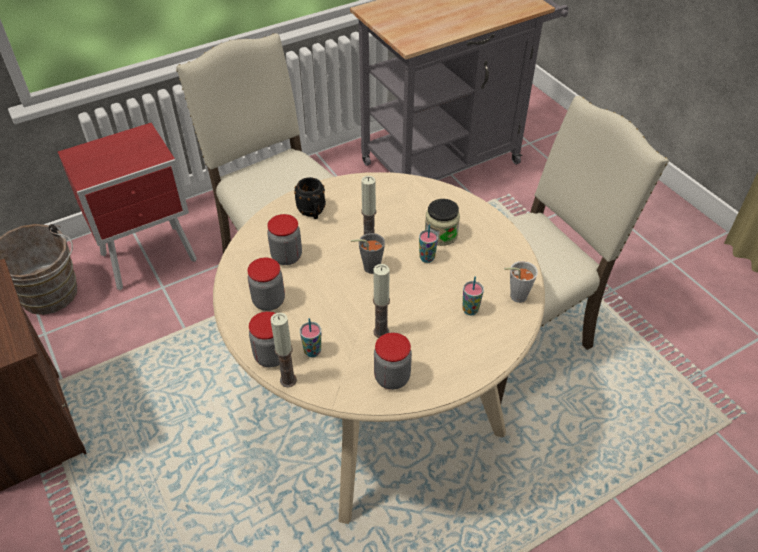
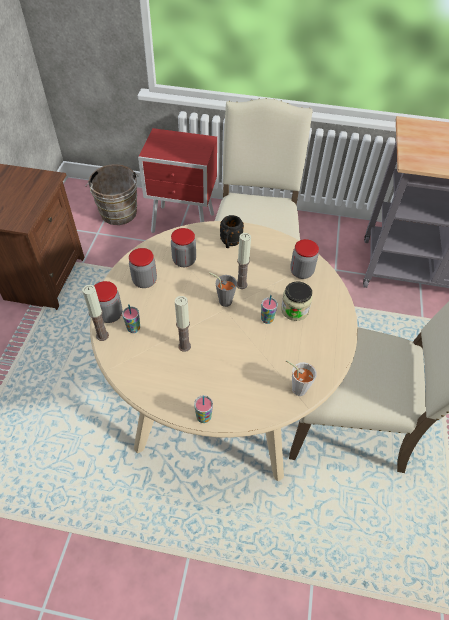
camera: 40 degrees right, 5 degrees up
jar [374,333,412,390] -> jar moved to [290,239,319,279]
cup [462,276,484,315] -> cup moved to [194,395,213,423]

